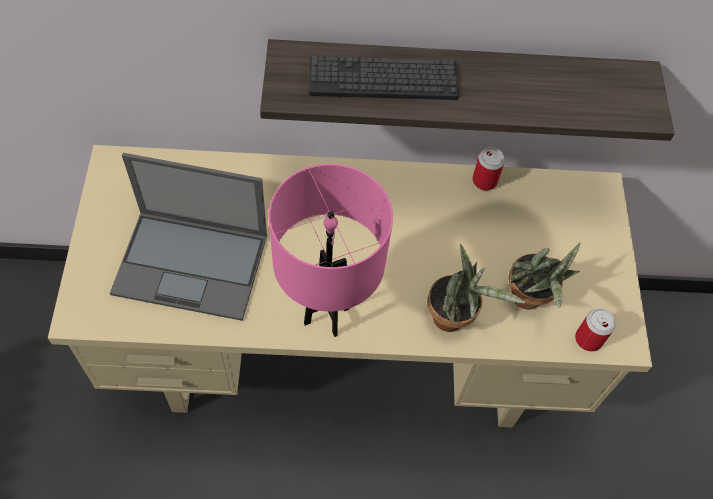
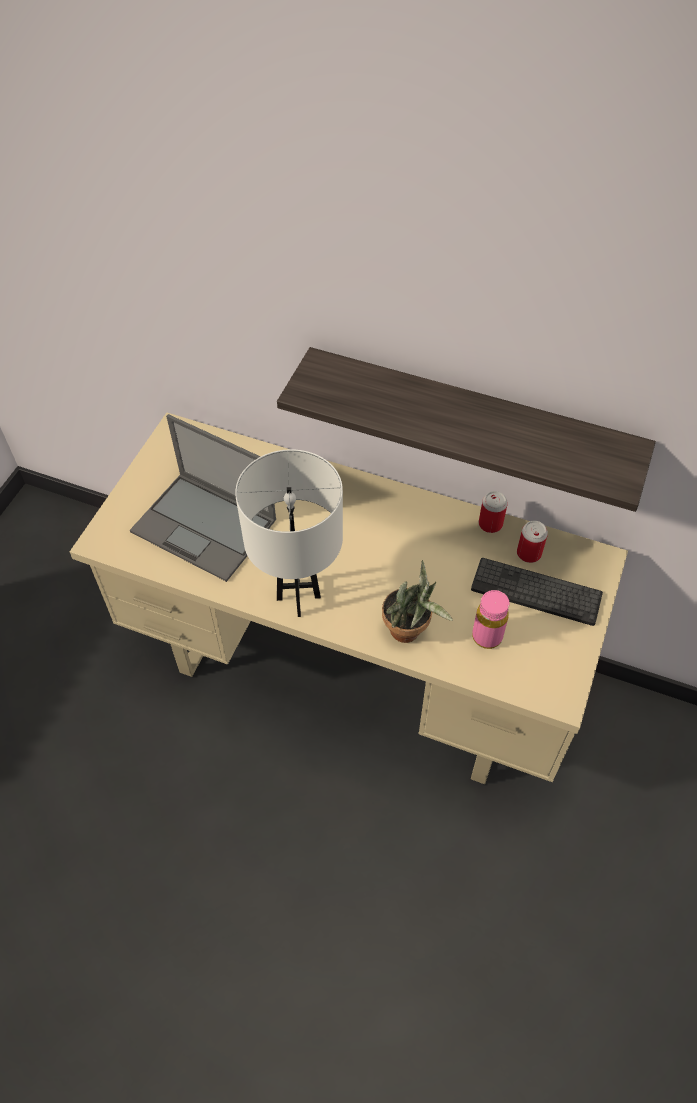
camera: 25 degrees right, 5 degrees down
pink table lamp [269,164,393,337] -> white table lamp [235,449,343,617]
keyboard [309,56,459,100] -> keyboard moved to [471,558,603,626]
potted plant [509,242,581,309] -> pink bottle [472,590,510,649]
can [575,308,616,352] -> can moved to [517,521,548,563]

